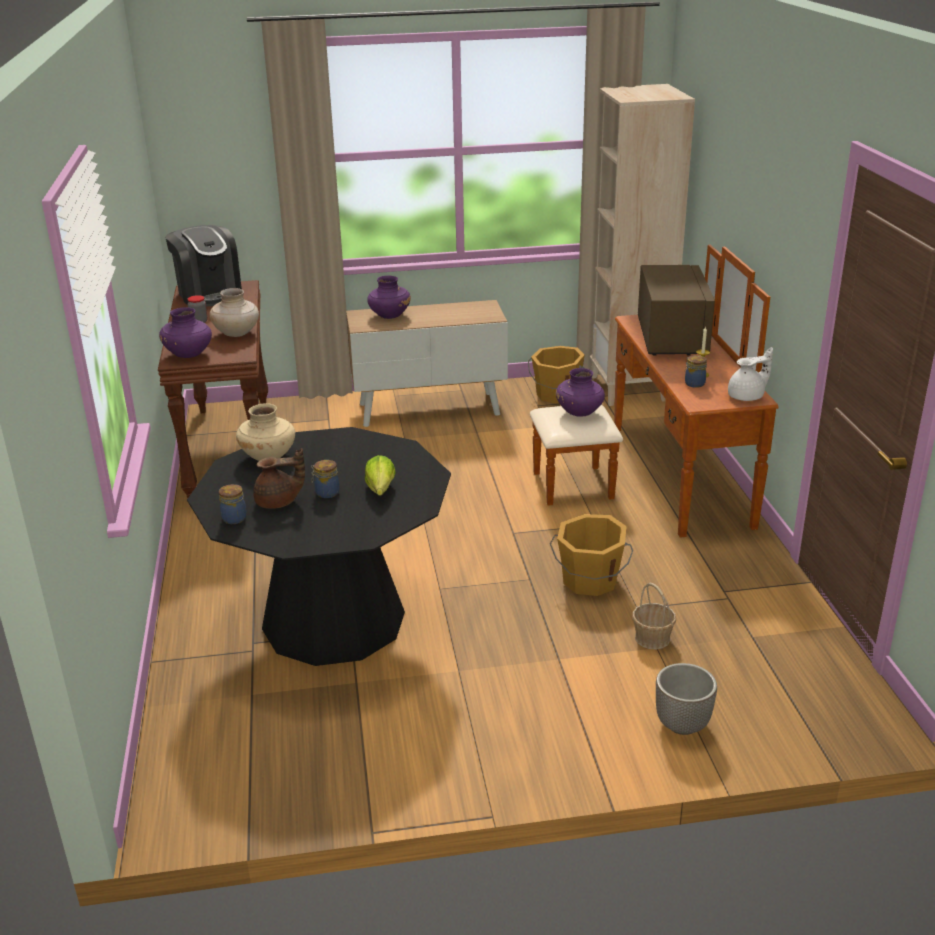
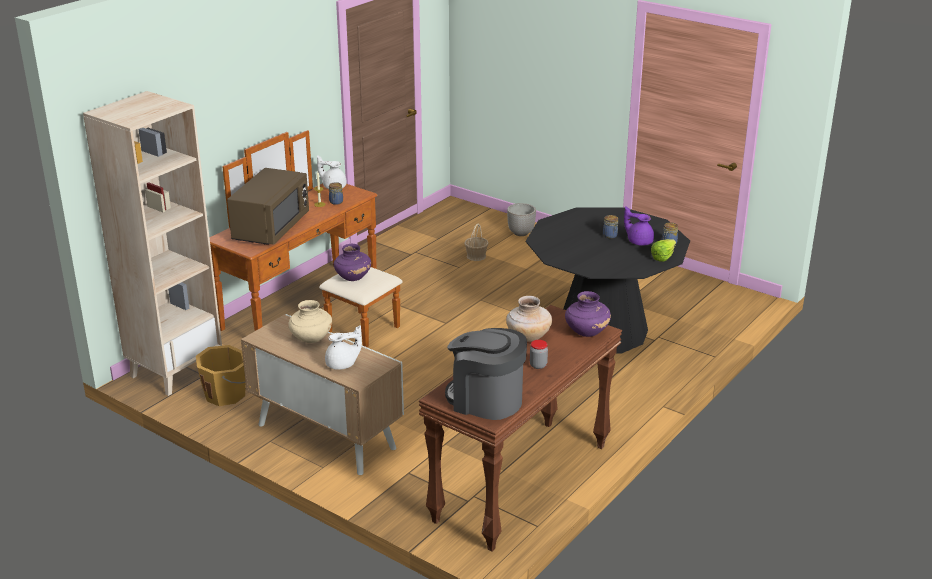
camera: 135 degrees left, 0 degrees up
coffee machine [165,225,242,306] -> coffee machine turned 75 degrees counterclockwise [445,328,527,420]
beige vase [236,403,295,461] -> beige vase moved to [288,300,332,343]
brown teapot [253,448,305,509] -> purple teapot [624,206,654,246]
lettuce [365,455,396,495] -> lettuce moved to [651,239,676,262]
purple vase [367,275,411,319] -> white teapot [325,325,362,370]
orange bucket [550,514,633,596] -> none
brown microwave [638,265,715,356] -> brown microwave turned 150 degrees clockwise [227,168,309,245]

